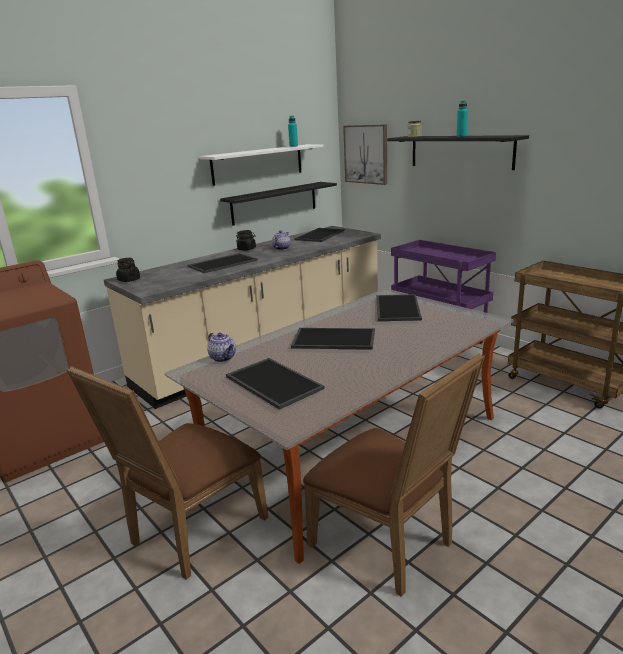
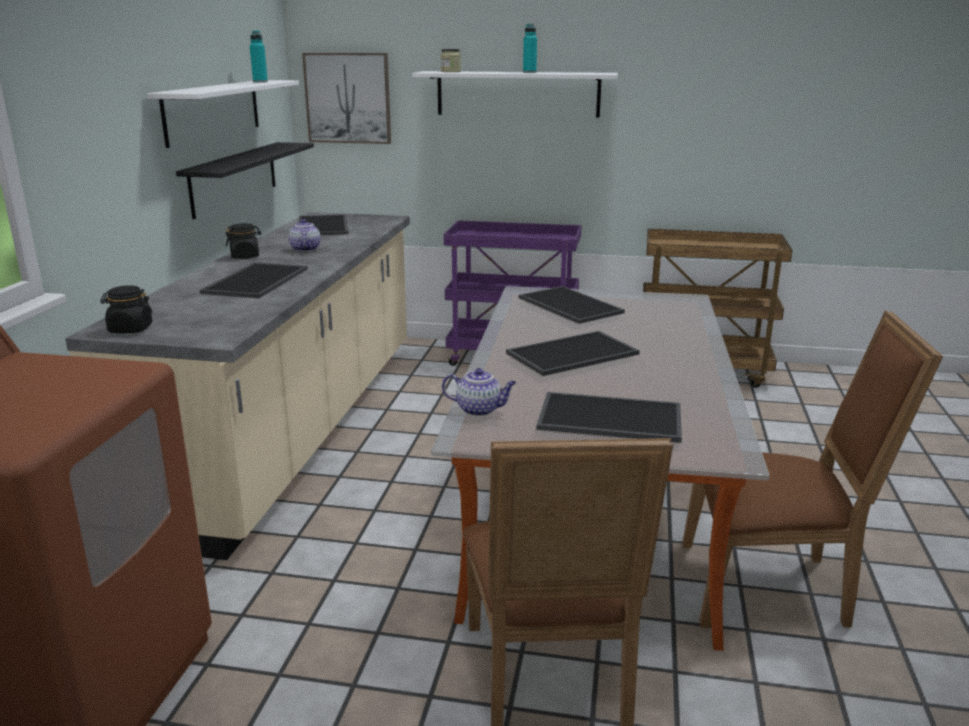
camera: 40 degrees left, 0 degrees up
black shelf [387,135,529,170] -> white shelf [412,71,618,118]

